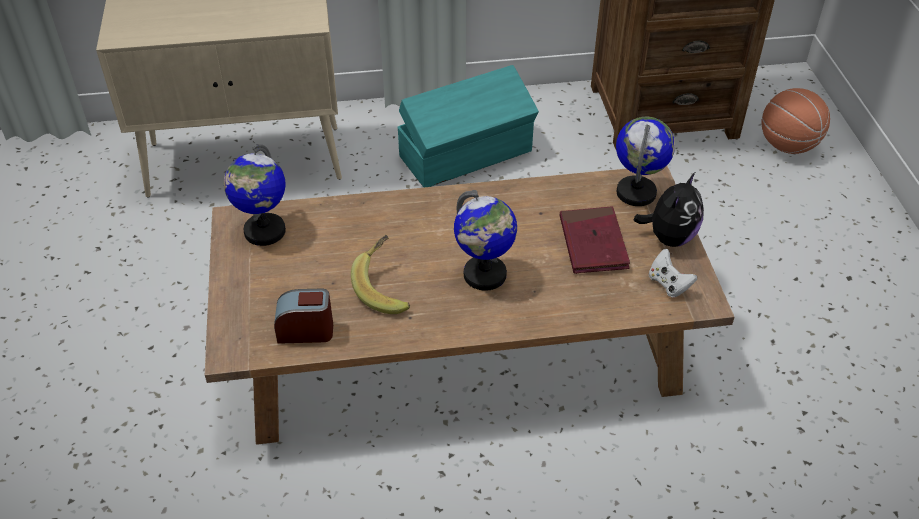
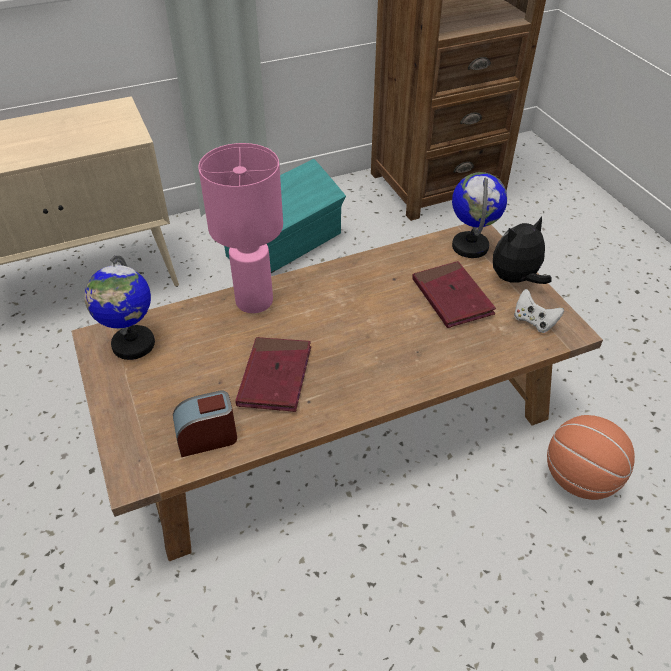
camera: 15 degrees left, 0 degrees up
banana [351,235,410,314] -> red book [235,337,311,412]
globe [454,190,517,291] -> none
plush toy [633,173,704,247] -> plush toy turned 135 degrees counterclockwise [493,216,552,284]
basketball [762,88,830,154] -> basketball moved to [547,415,635,500]
none -> pink table lamp [198,143,283,313]

